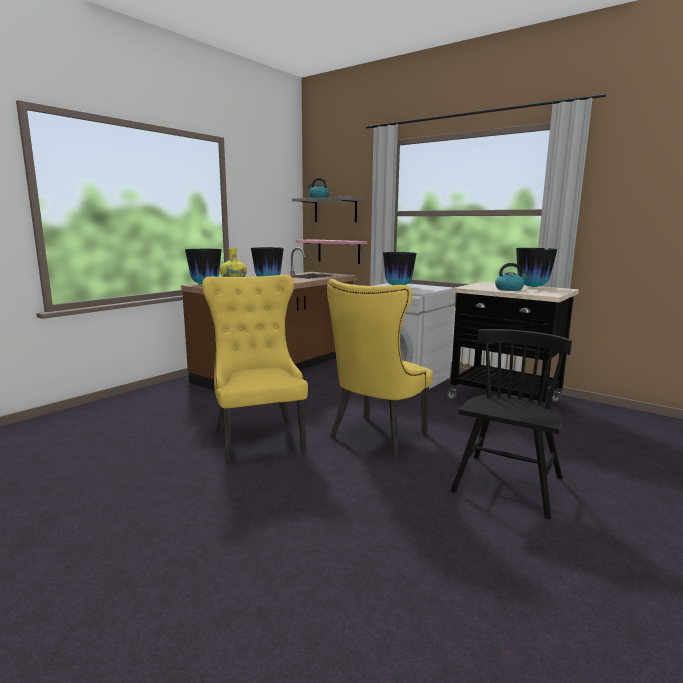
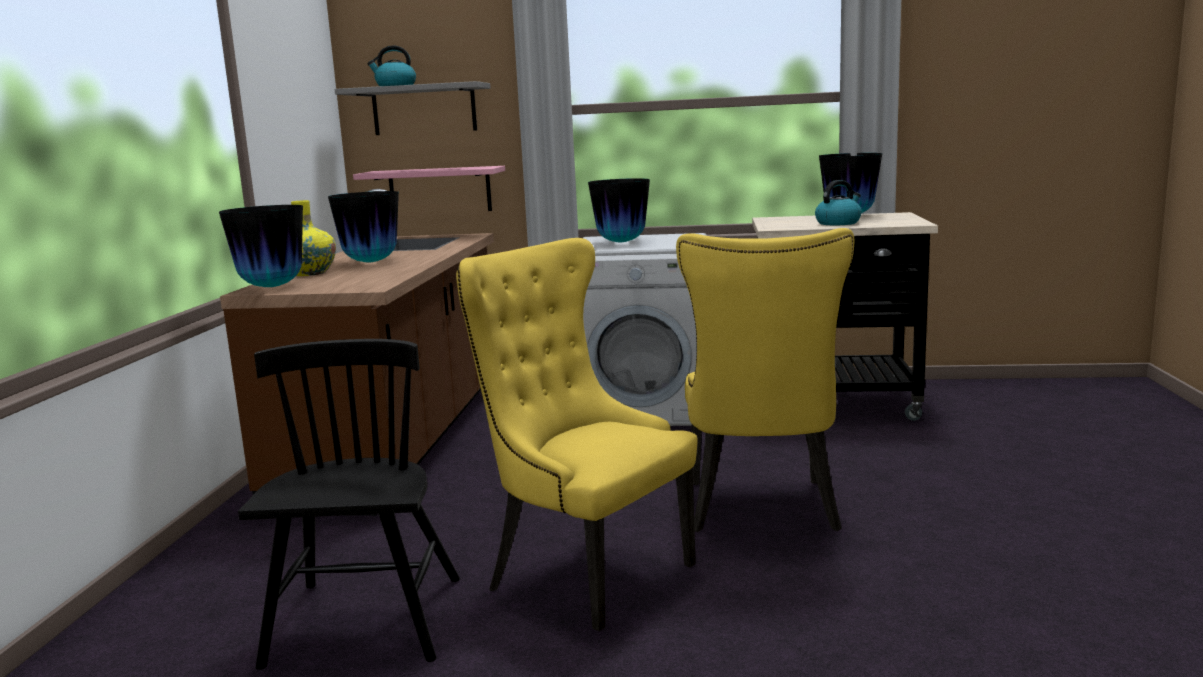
camera: 30 degrees left, 0 degrees up
black chair [450,329,572,520] -> black chair moved to [238,339,460,670]

